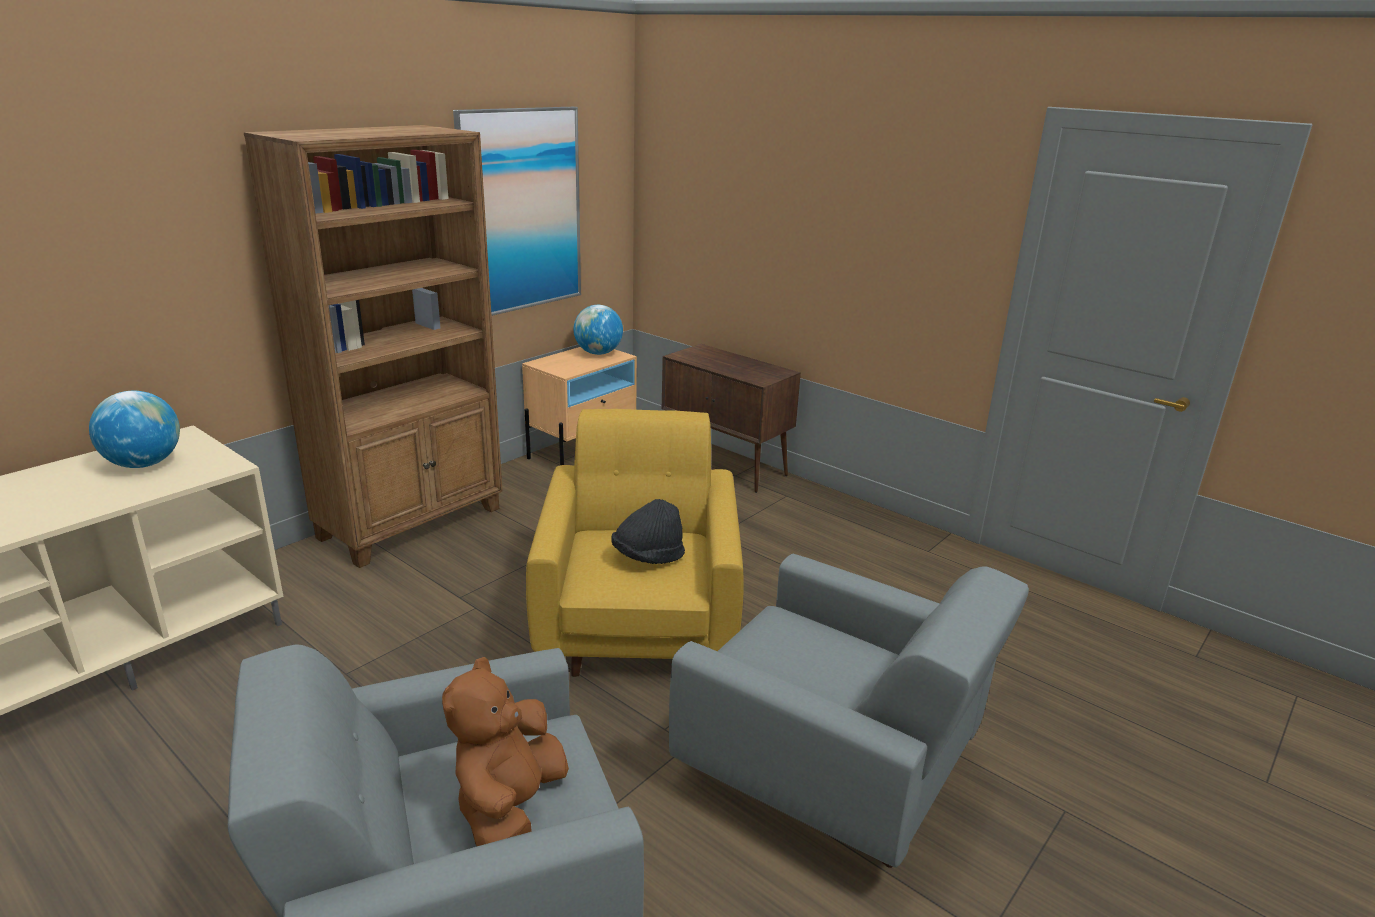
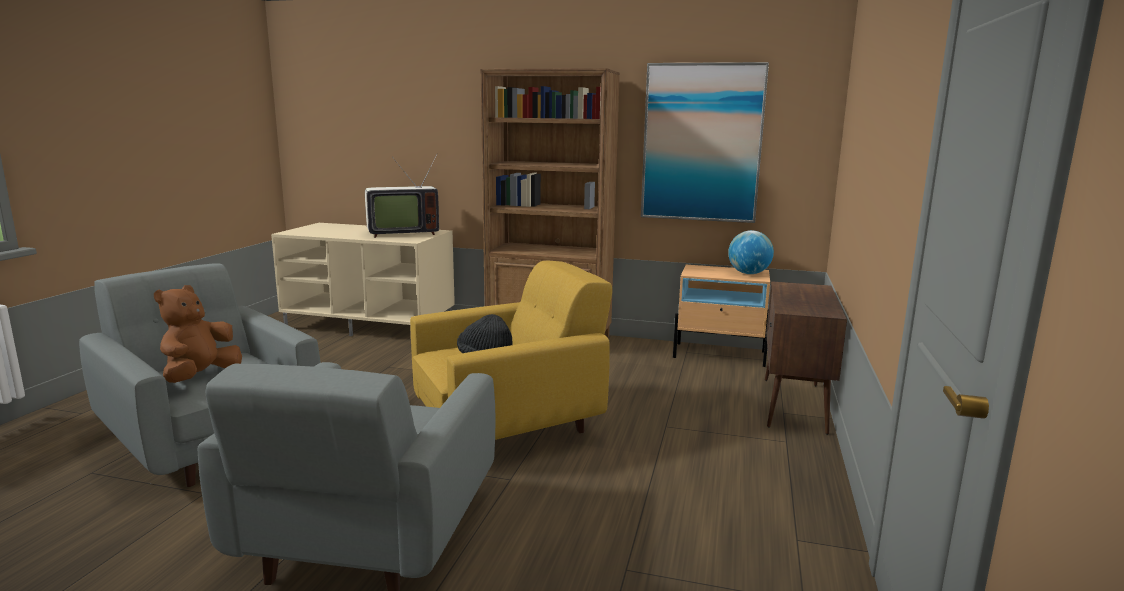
camera: 65 degrees right, 10 degrees down
globe [89,391,180,468] -> television [365,153,439,238]
brown plush toy [442,657,569,846] -> brown plush toy turned 60 degrees counterclockwise [154,285,242,383]

